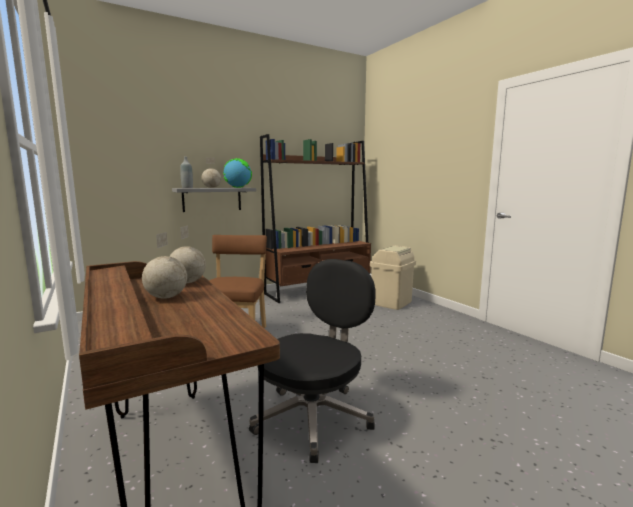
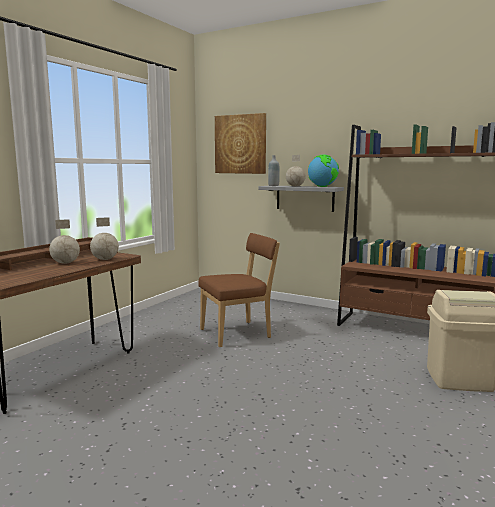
camera: 60 degrees right, 0 degrees up
black office chair [249,259,376,463] -> none
none -> picture [215,113,266,174]

